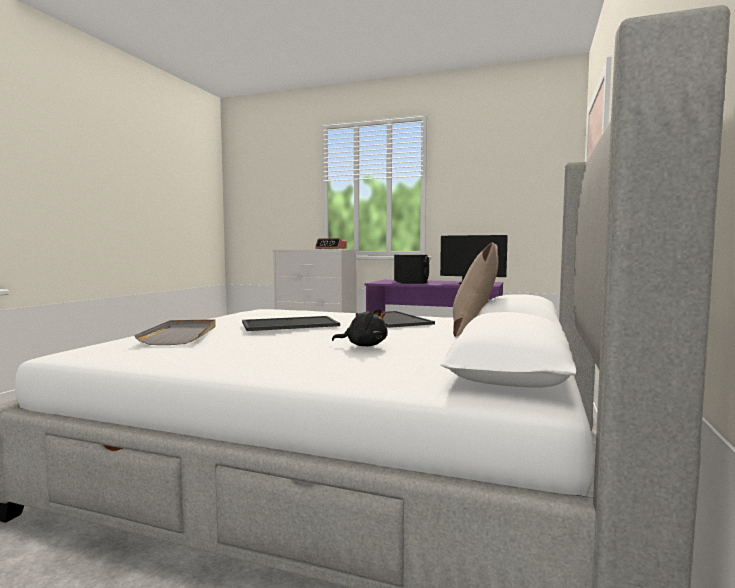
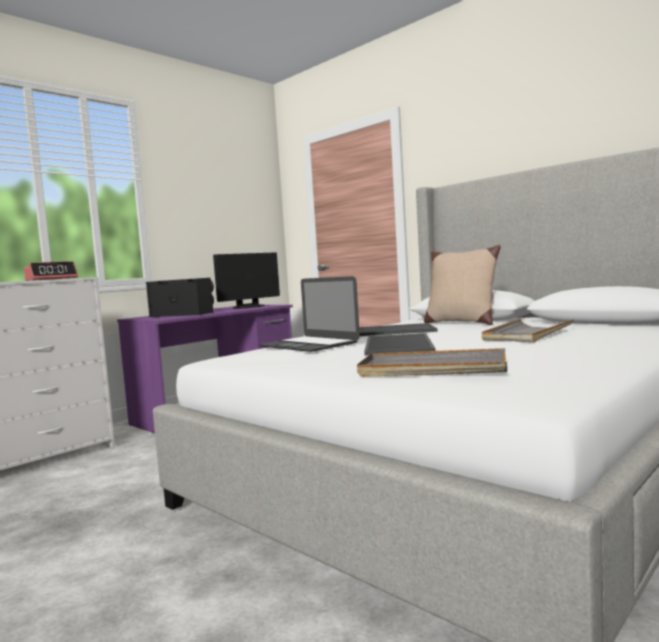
camera: 65 degrees left, 0 degrees up
black plush toy [332,309,388,346] -> grey tray [482,319,574,342]
none -> laptop [258,276,360,352]

